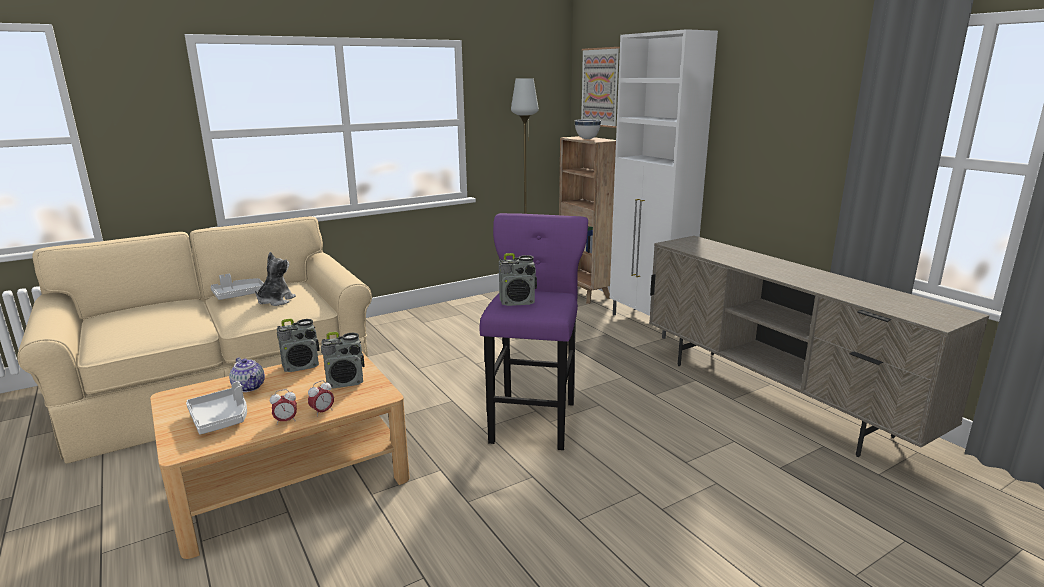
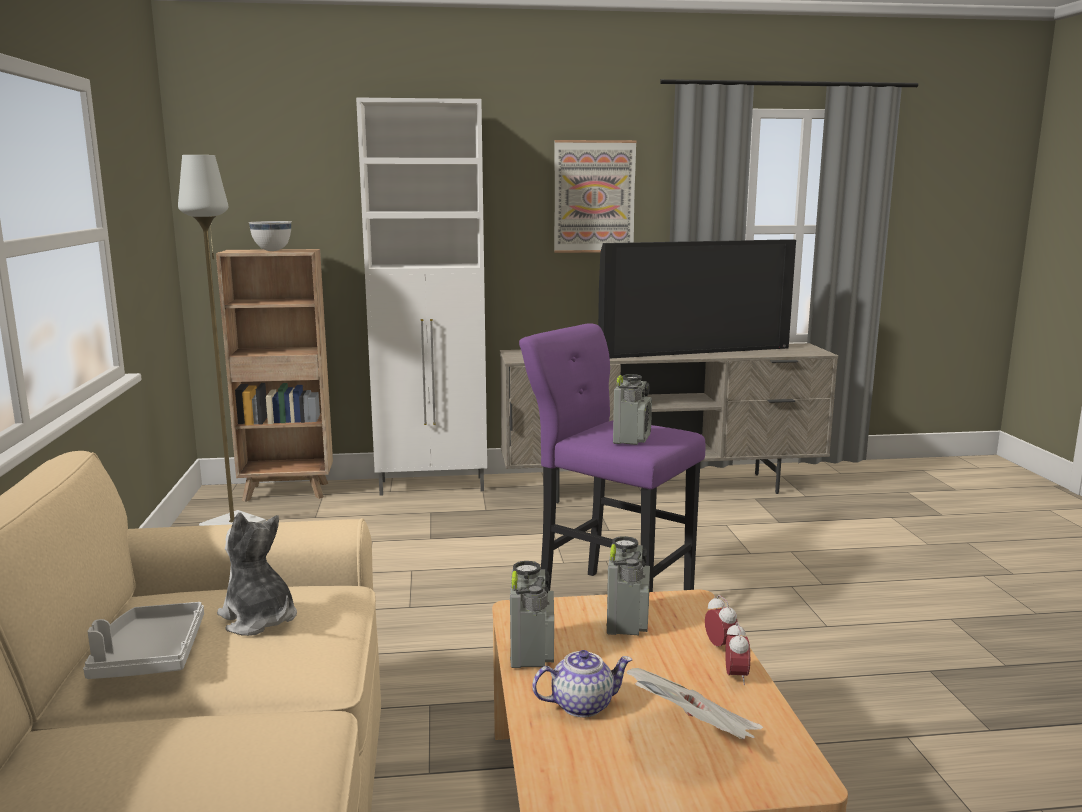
camera: 65 degrees left, 5 degrees down
grey tray [186,381,247,435] -> newspaper [626,668,763,739]
picture [581,47,620,128] -> picture moved to [554,140,637,253]
none -> television [598,239,796,358]

